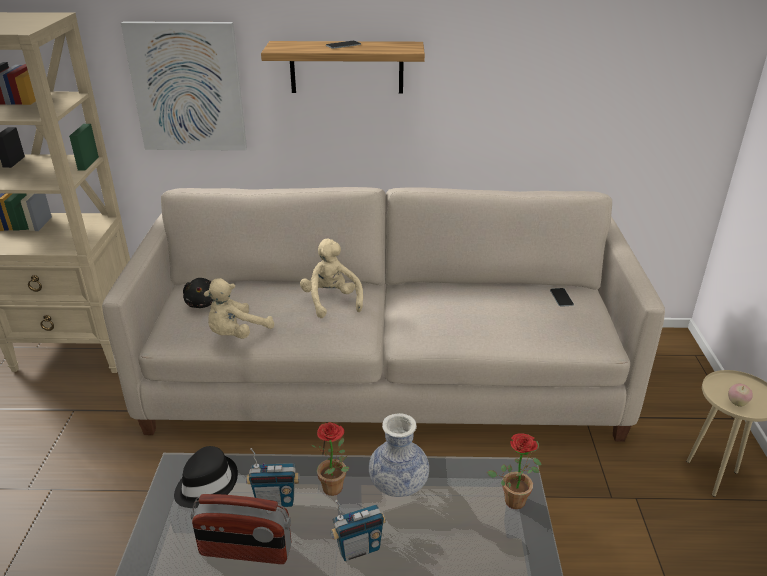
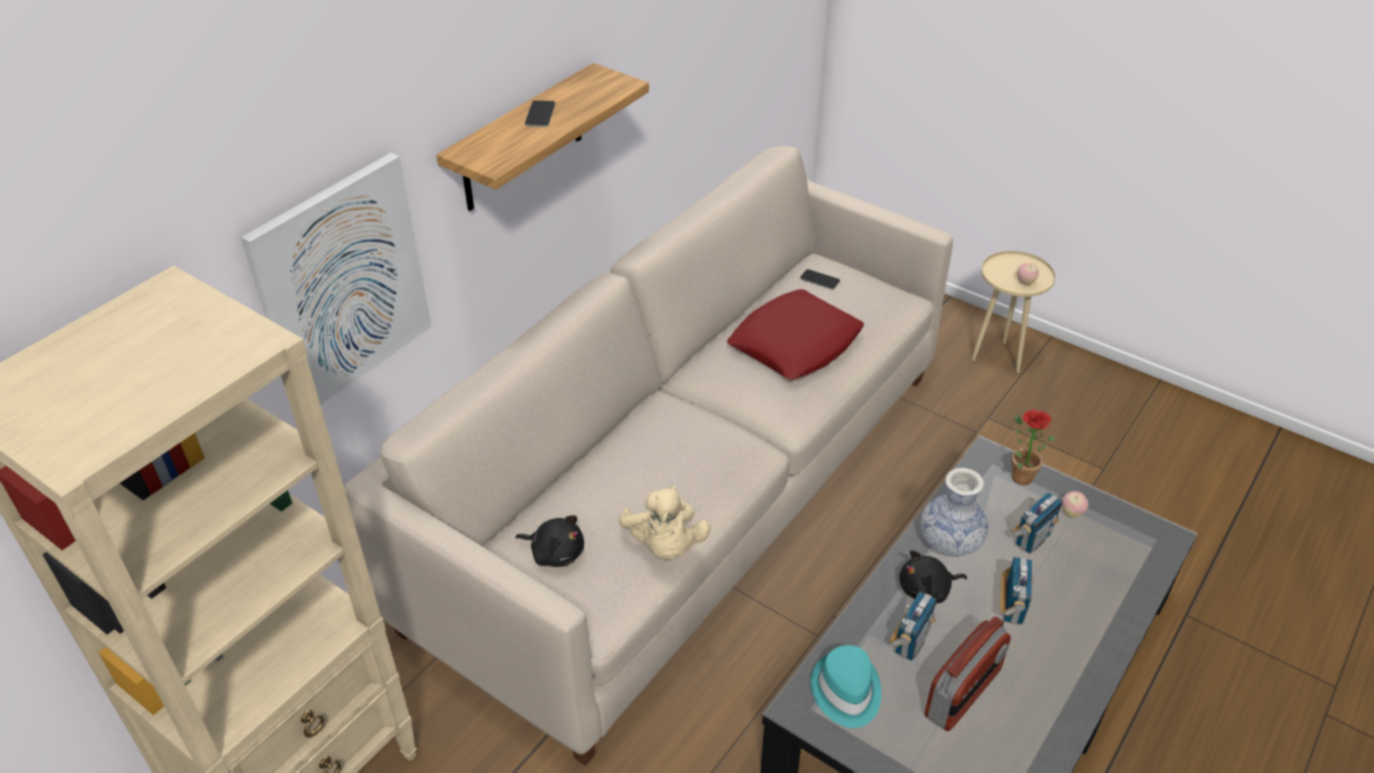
camera: 55 degrees left, 10 degrees up
black hat [174,446,238,508] -> turquoise hat [811,645,882,728]
beige plush toy [300,238,363,318] -> none
potted plant [311,423,349,496] -> black plush toy [899,550,967,603]
none -> red pillow [727,289,864,379]
none -> radio [1011,492,1063,553]
none -> apple [1062,491,1088,518]

